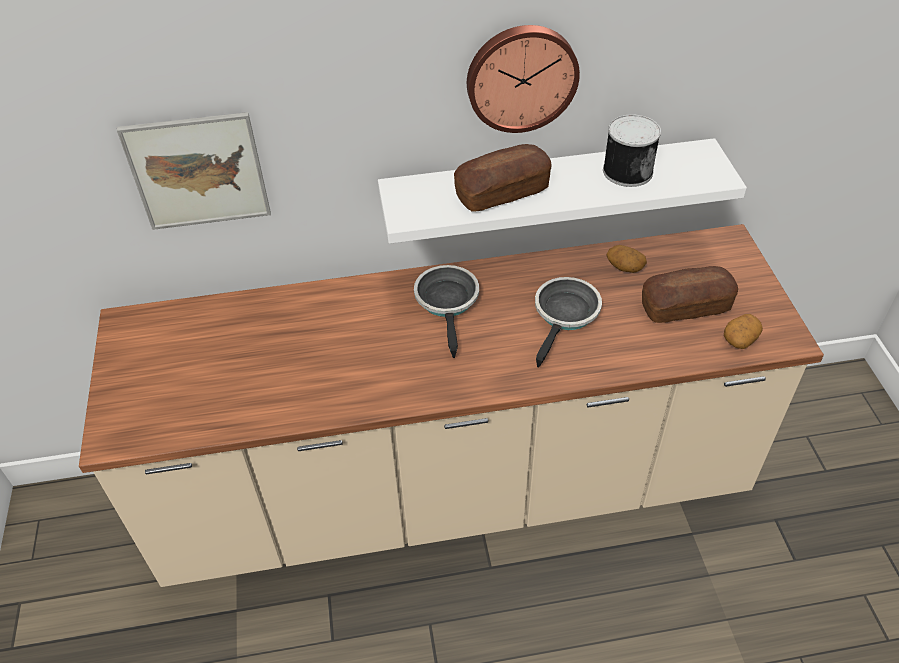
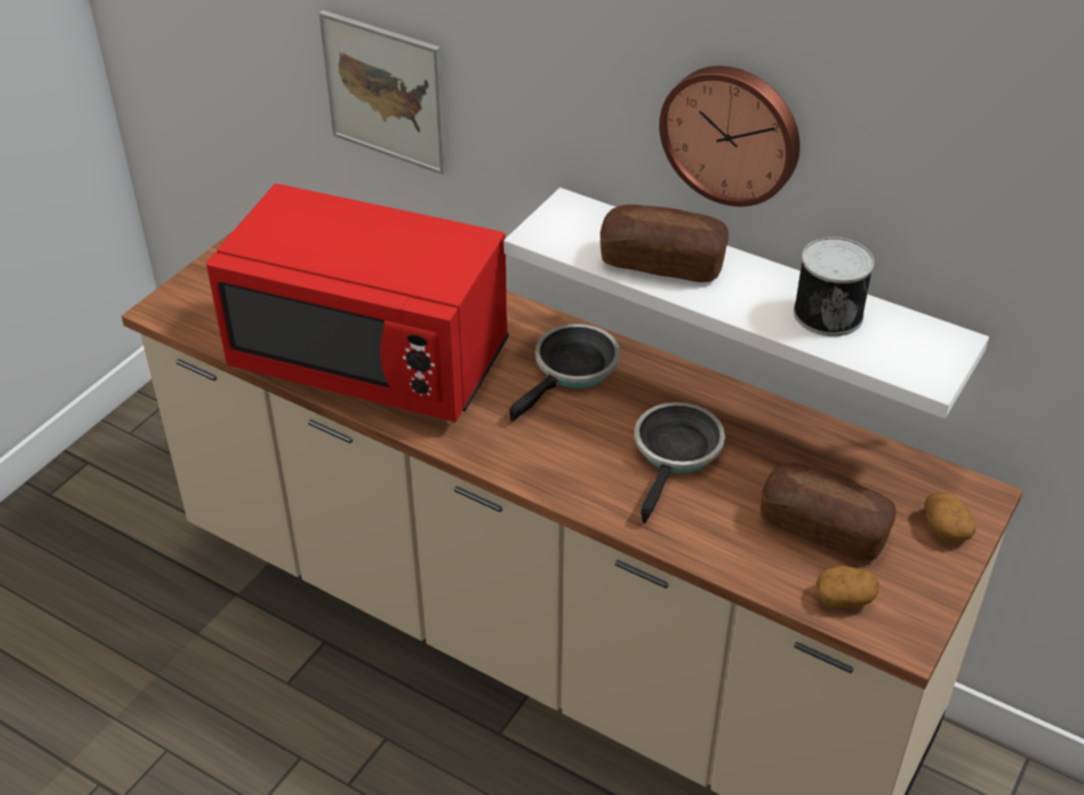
camera: 40 degrees right, 5 degrees down
frying pan [535,277,602,368] -> frying pan turned 45 degrees counterclockwise [634,402,725,524]
potato [607,245,647,273] -> potato moved to [924,492,976,542]
none -> red microwave [206,184,509,422]

